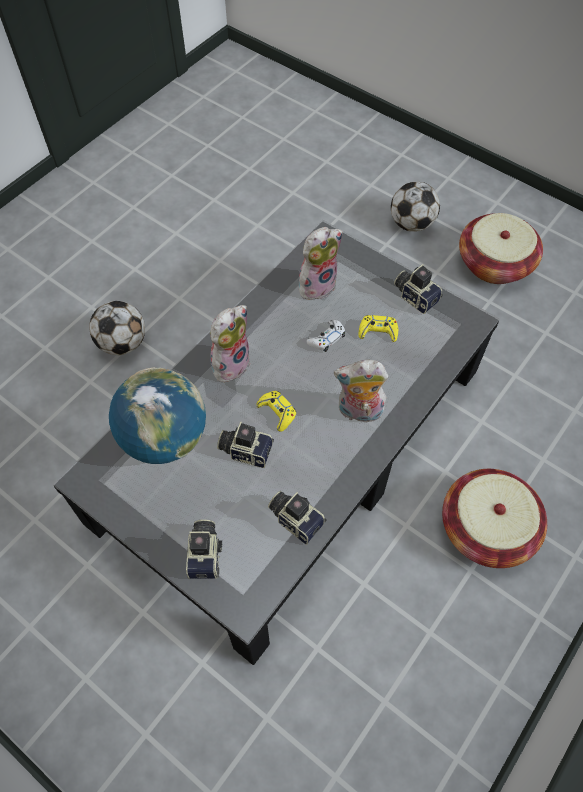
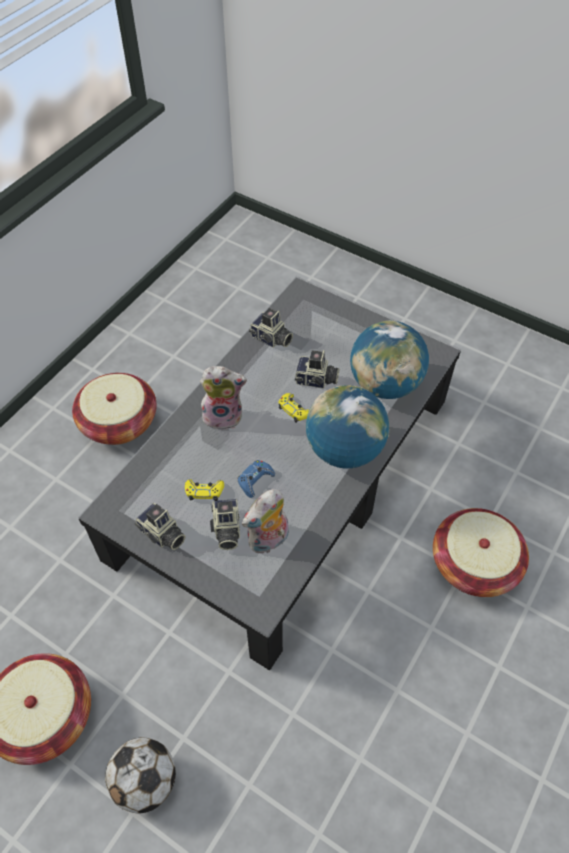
camera: 175 degrees right, 5 degrees down
football [89,301,145,355] -> basket [433,508,529,597]
camera [186,519,222,579] -> camera moved to [210,499,240,550]
plush toy [210,305,251,382] -> globe [306,385,390,469]
white game controller [306,320,345,352] -> blue game controller [237,460,275,498]

